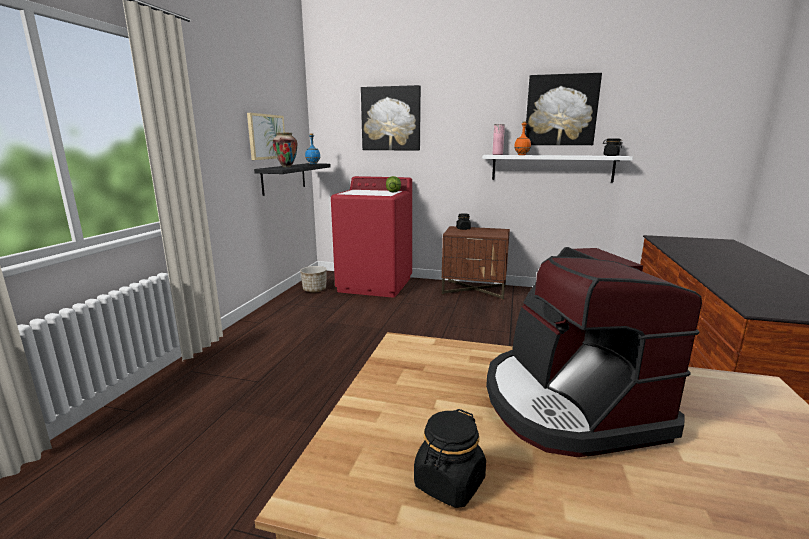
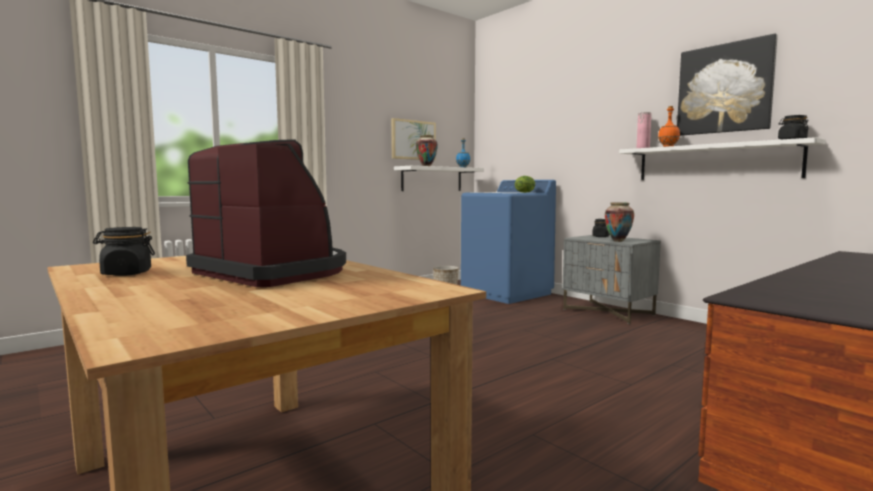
camera: 35 degrees right, 10 degrees down
black shelf [254,163,331,196] -> white shelf [394,166,484,191]
red washing machine [331,176,412,298] -> blue washing machine [461,180,556,304]
picture [361,85,421,151] -> none
brown nightstand [442,226,510,300] -> grey nightstand [562,235,661,324]
coffee machine [486,247,702,457] -> coffee machine turned 105 degrees clockwise [186,139,346,287]
none -> vase [605,202,634,242]

